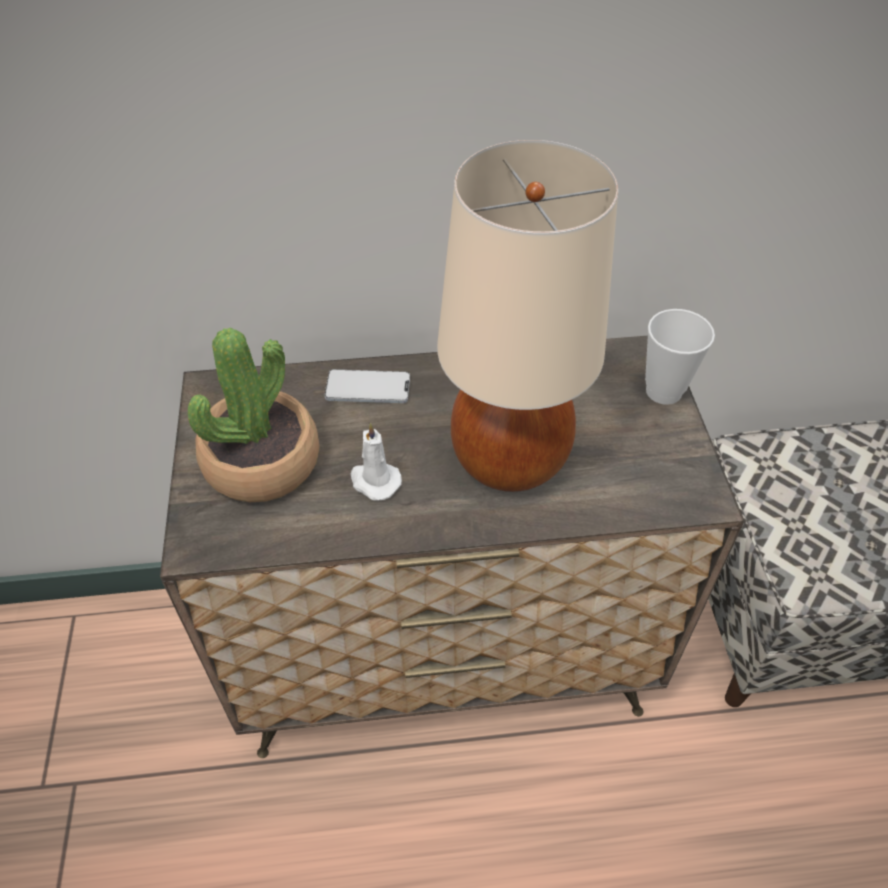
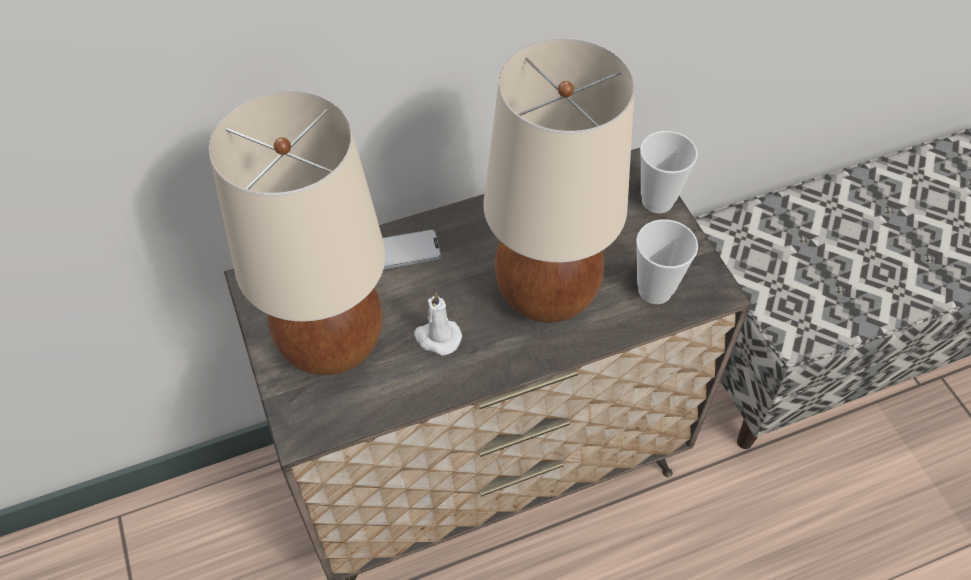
camera: 15 degrees left, 5 degrees up
potted plant [188,328,320,502] -> beige table lamp [209,91,386,375]
none -> cup [636,219,698,304]

